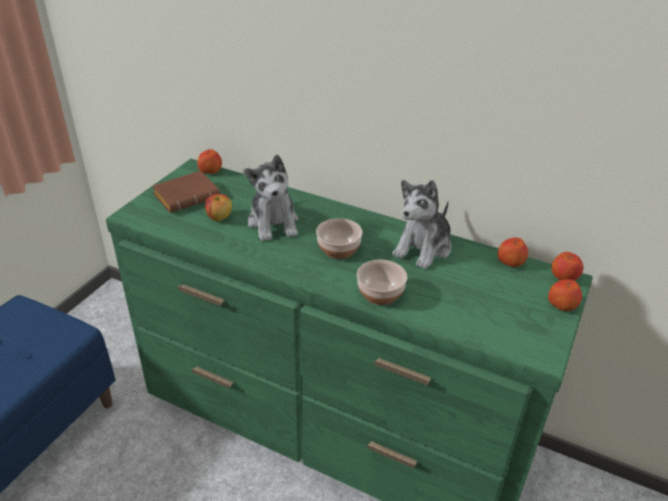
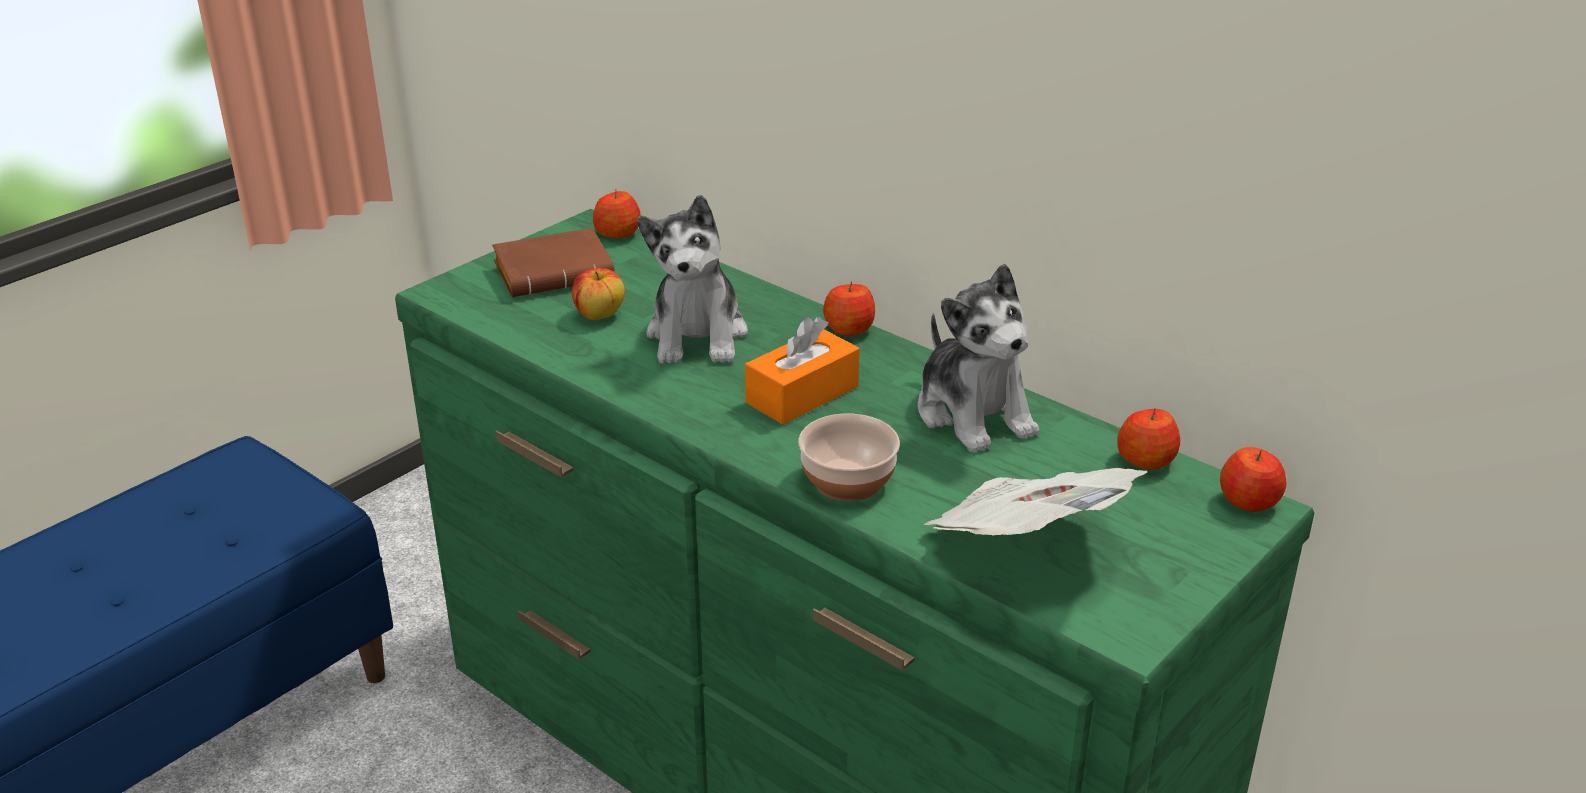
camera: 15 degrees right, 5 degrees down
bowl [316,218,363,259] -> orange tissue box [745,317,859,425]
plush toy [392,180,451,269] -> plush toy turned 75 degrees counterclockwise [917,264,1039,453]
apple [548,279,582,311] -> apple moved to [823,282,875,336]
none -> newspaper [924,468,1148,535]

